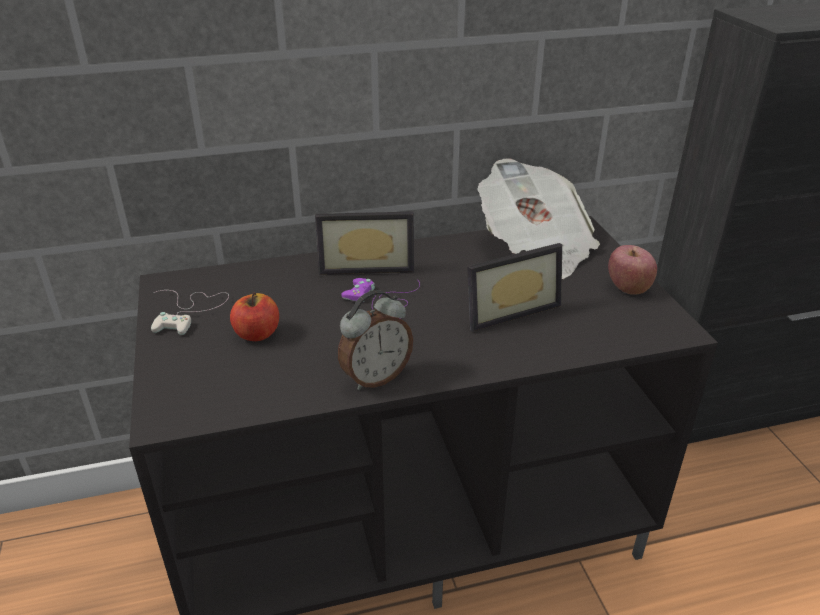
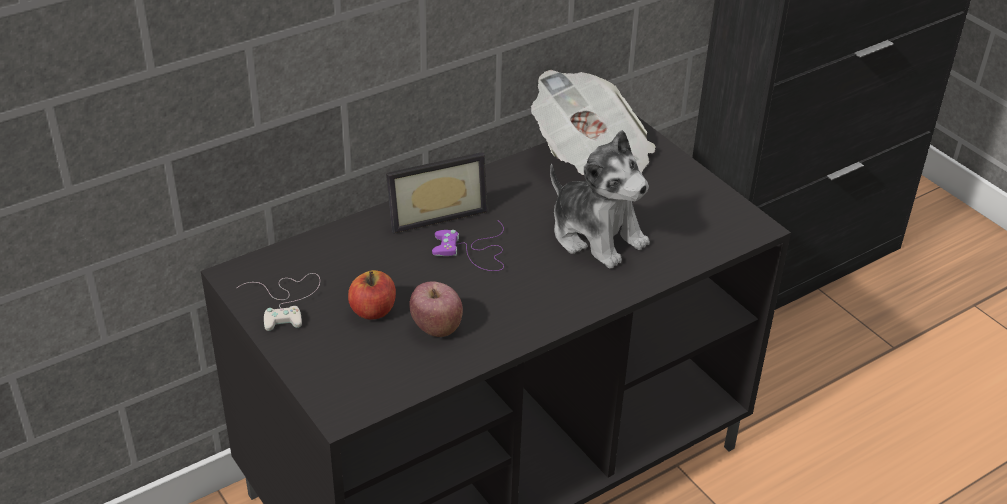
camera: 20 degrees left, 5 degrees up
alarm clock [338,290,413,390] -> none
picture frame [467,243,562,332] -> plush toy [550,130,650,269]
apple [608,245,657,295] -> apple moved to [409,281,463,337]

